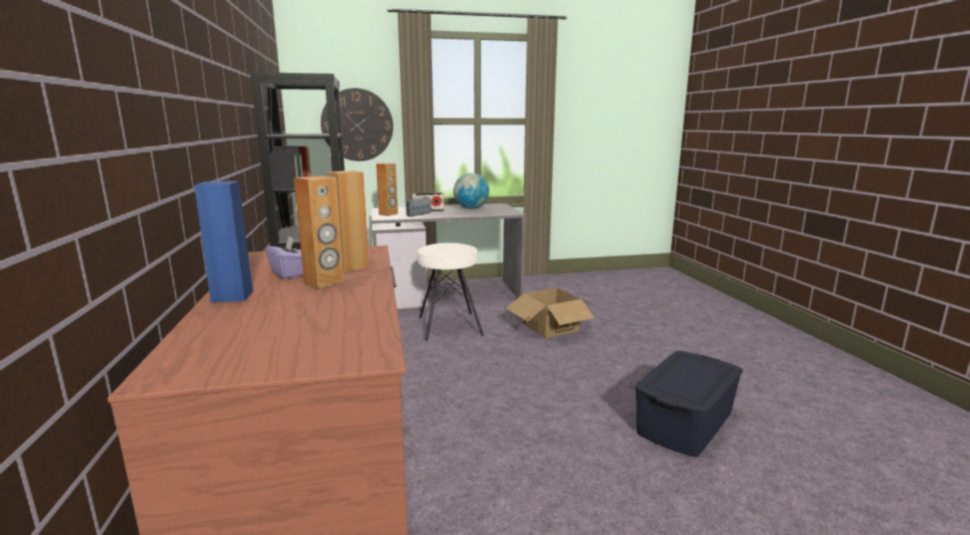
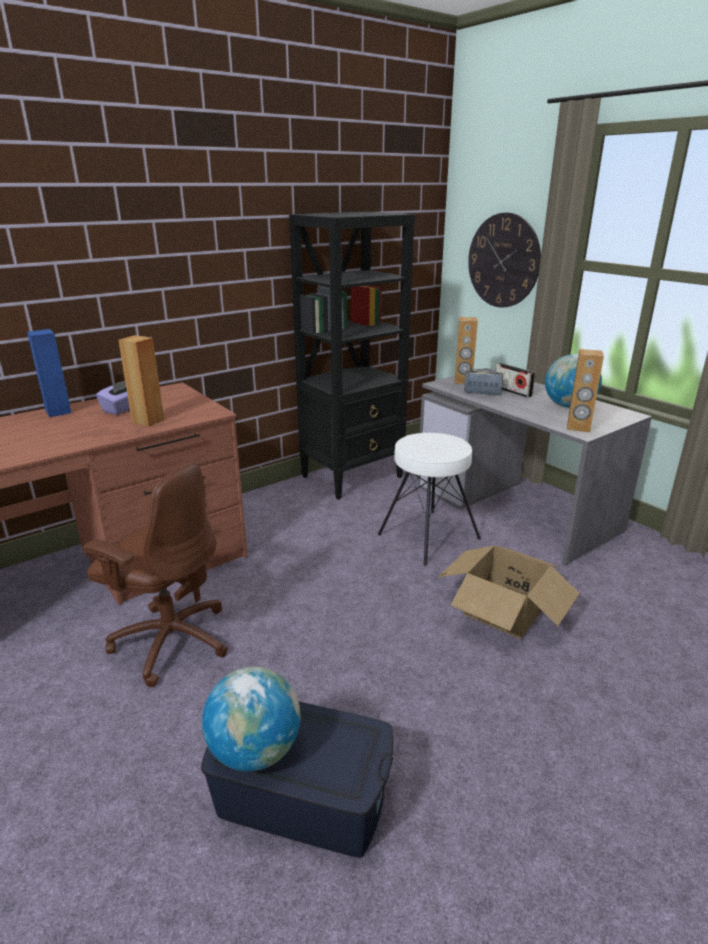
camera: 65 degrees right, 10 degrees up
brown speaker [294,176,344,289] -> brown speaker moved to [567,349,604,433]
none -> brown office chair [83,462,228,687]
none -> globe [202,667,300,772]

